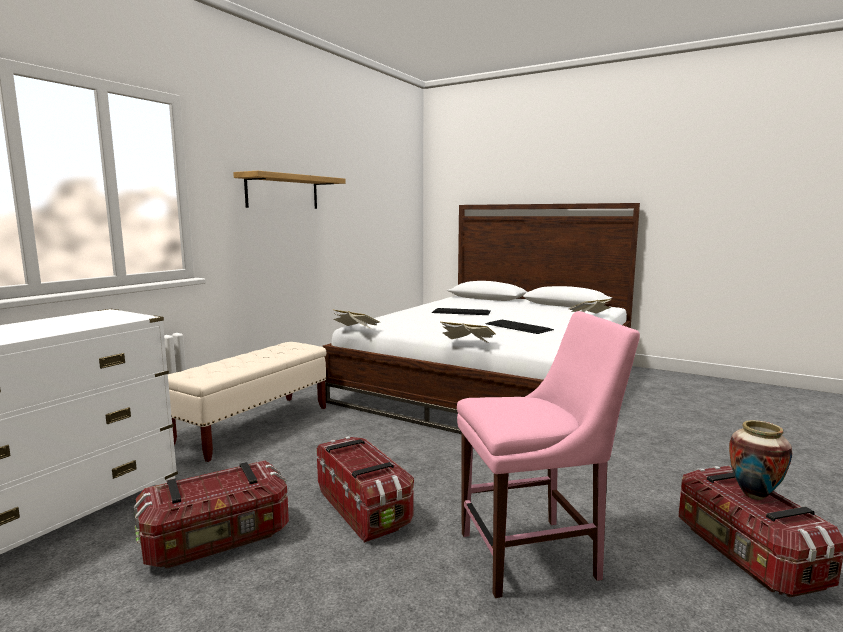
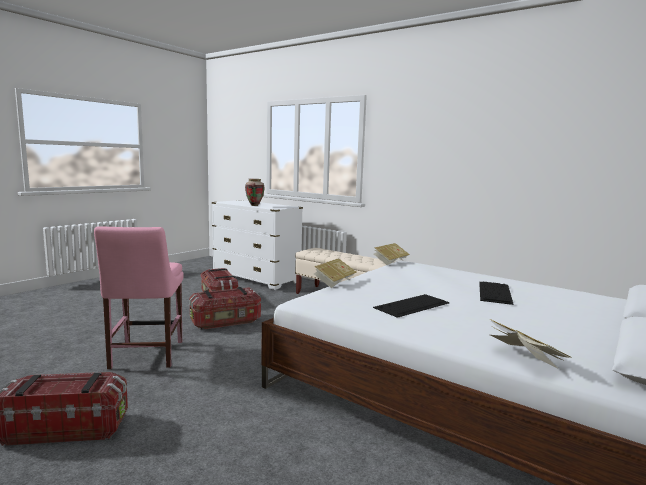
camera: 95 degrees right, 0 degrees up
shelf [233,171,345,209] -> none
vase [729,420,792,500] -> vase moved to [245,179,265,206]

